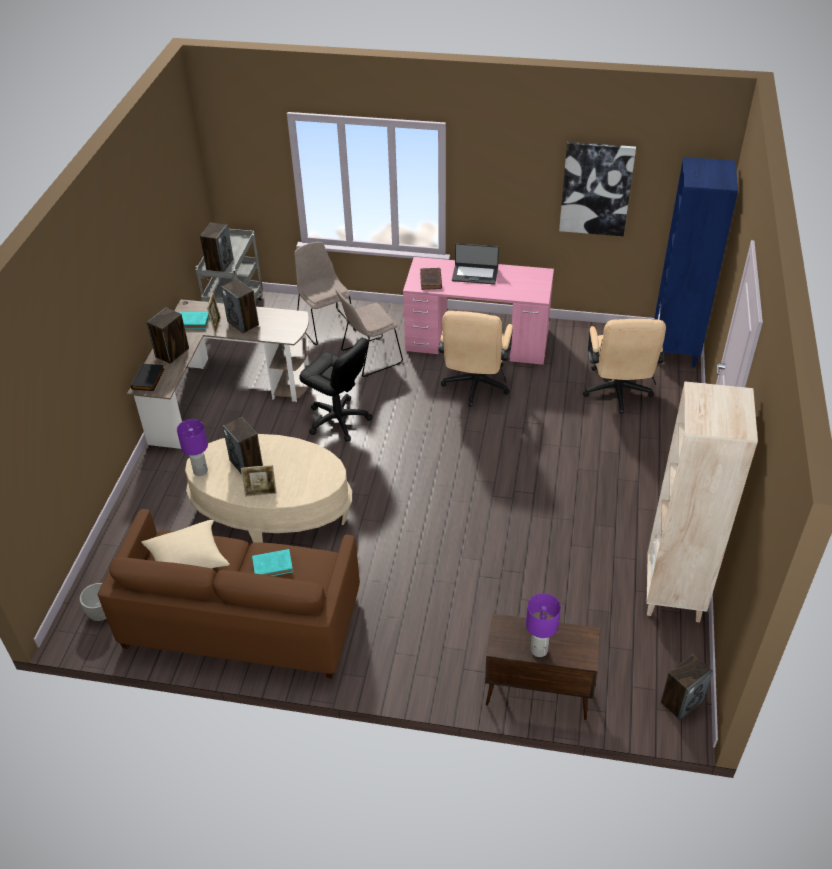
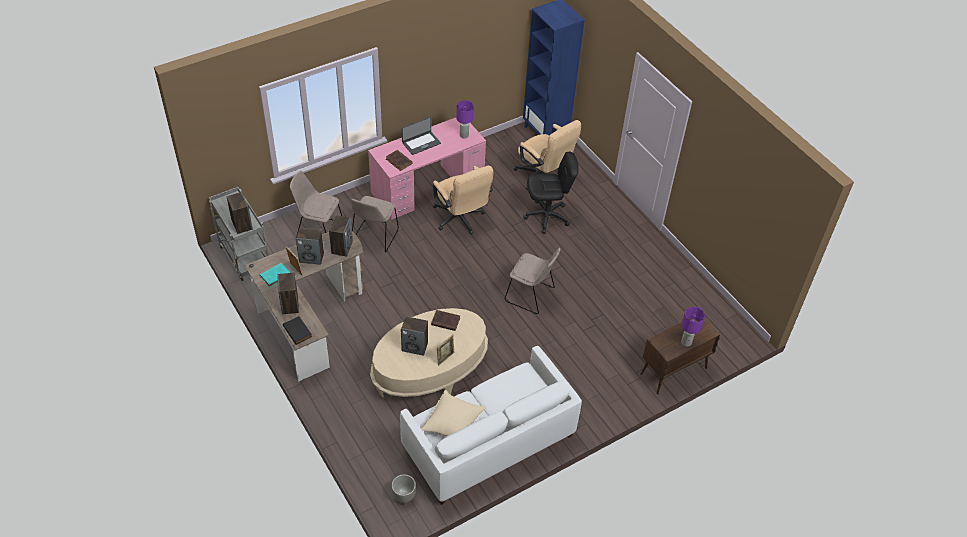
camera: 45 degrees left, 5 degrees up
brown sofa [98,509,360,679] -> white sofa [400,346,582,505]
purple table lamp [177,419,208,476] -> purple table lamp moved to [456,100,474,139]
turquoise book [252,549,293,576] -> none
black office chair [299,338,372,441] -> black office chair moved to [523,152,578,234]
picture [559,142,636,236] -> none
beige bookcase [646,381,758,622] -> none
speaker [661,654,713,720] -> speaker moved to [329,215,353,257]
none -> brown book [431,310,460,331]
none -> beige chair [504,248,561,314]

